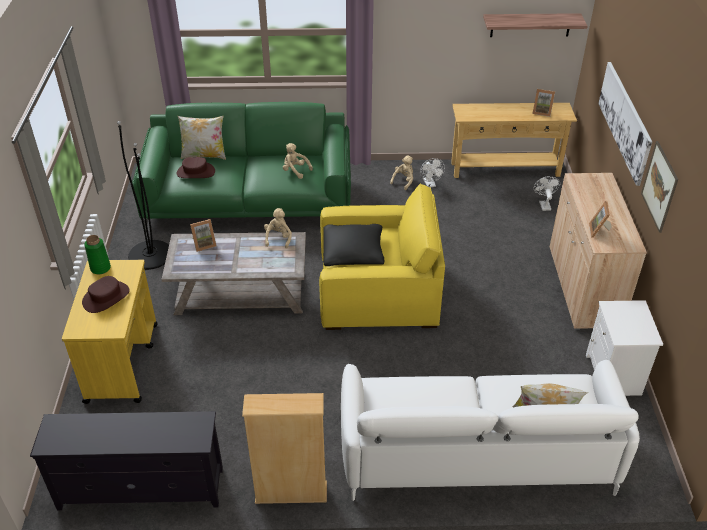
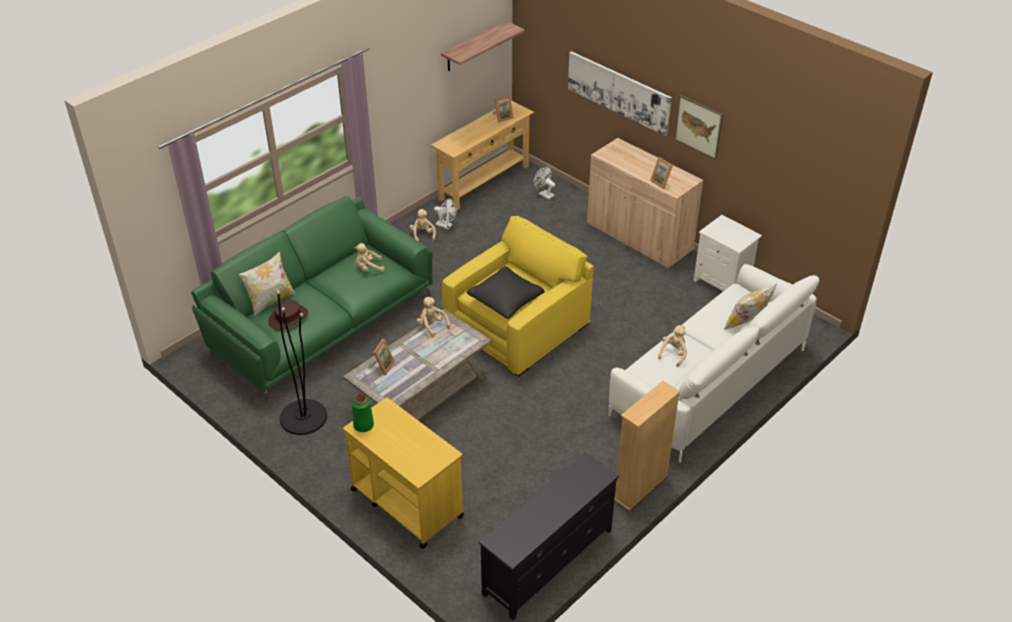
camera: 45 degrees left, 0 degrees up
brown hat [82,276,130,313] -> none
none -> beige plush toy [658,325,687,367]

